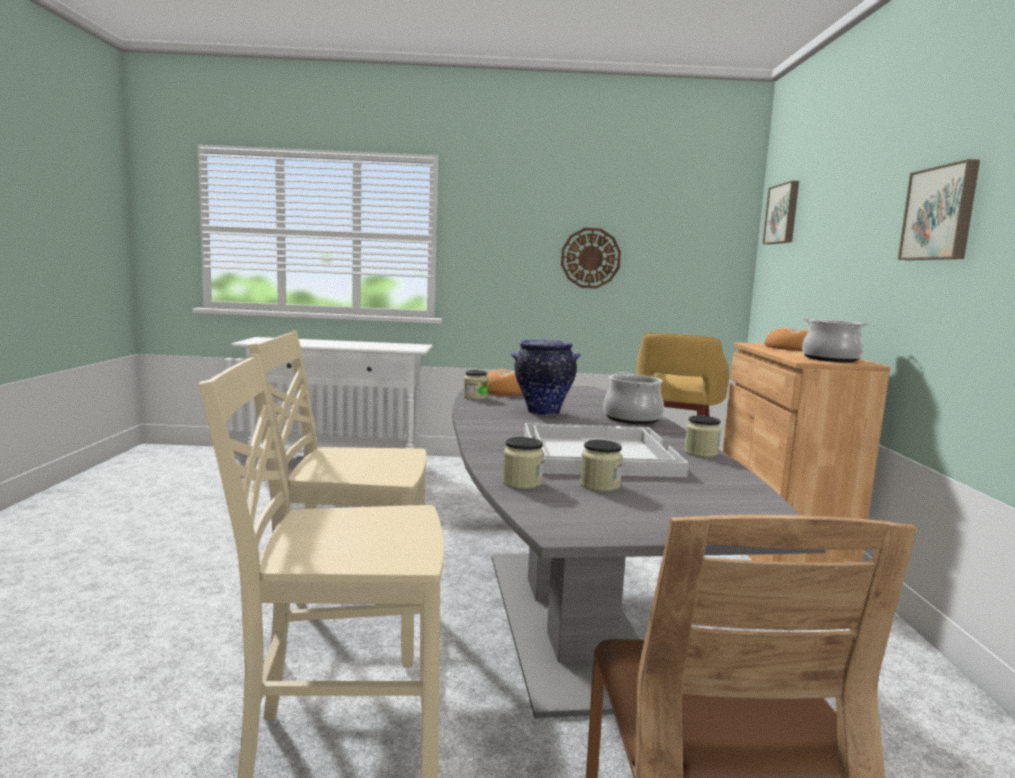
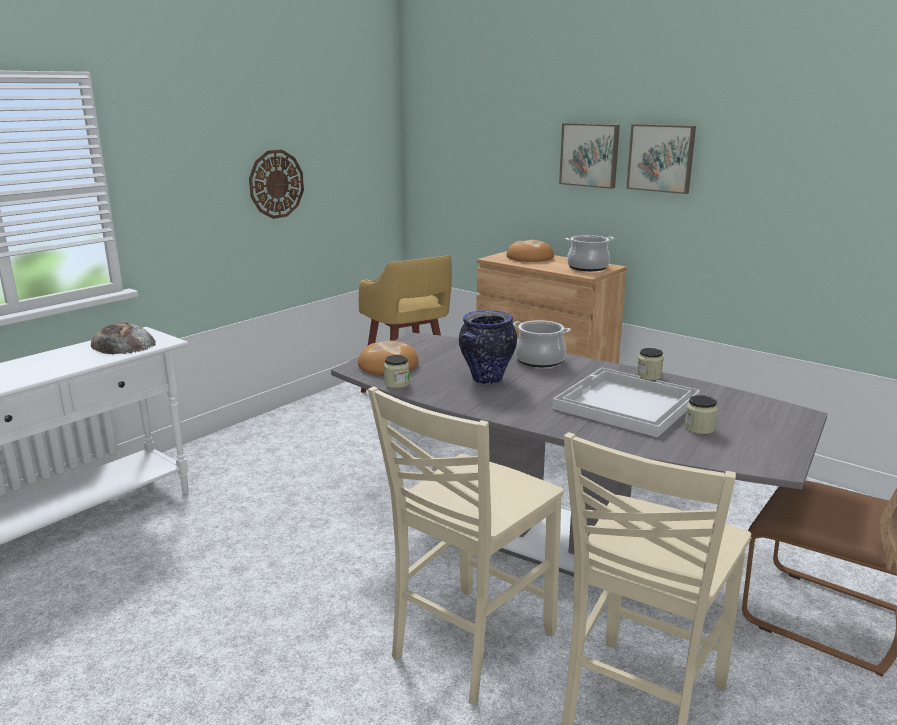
camera: 50 degrees left, 10 degrees up
jar [502,437,544,489] -> none
picture [763,181,799,244] -> picture moved to [559,123,620,189]
none -> bread [91,322,156,354]

